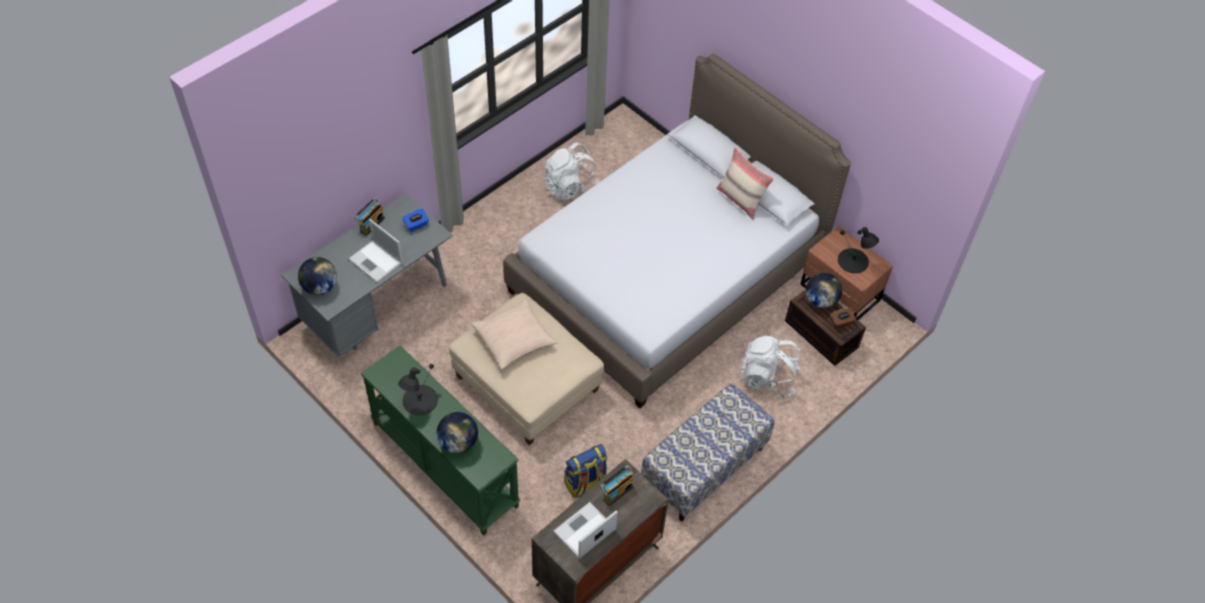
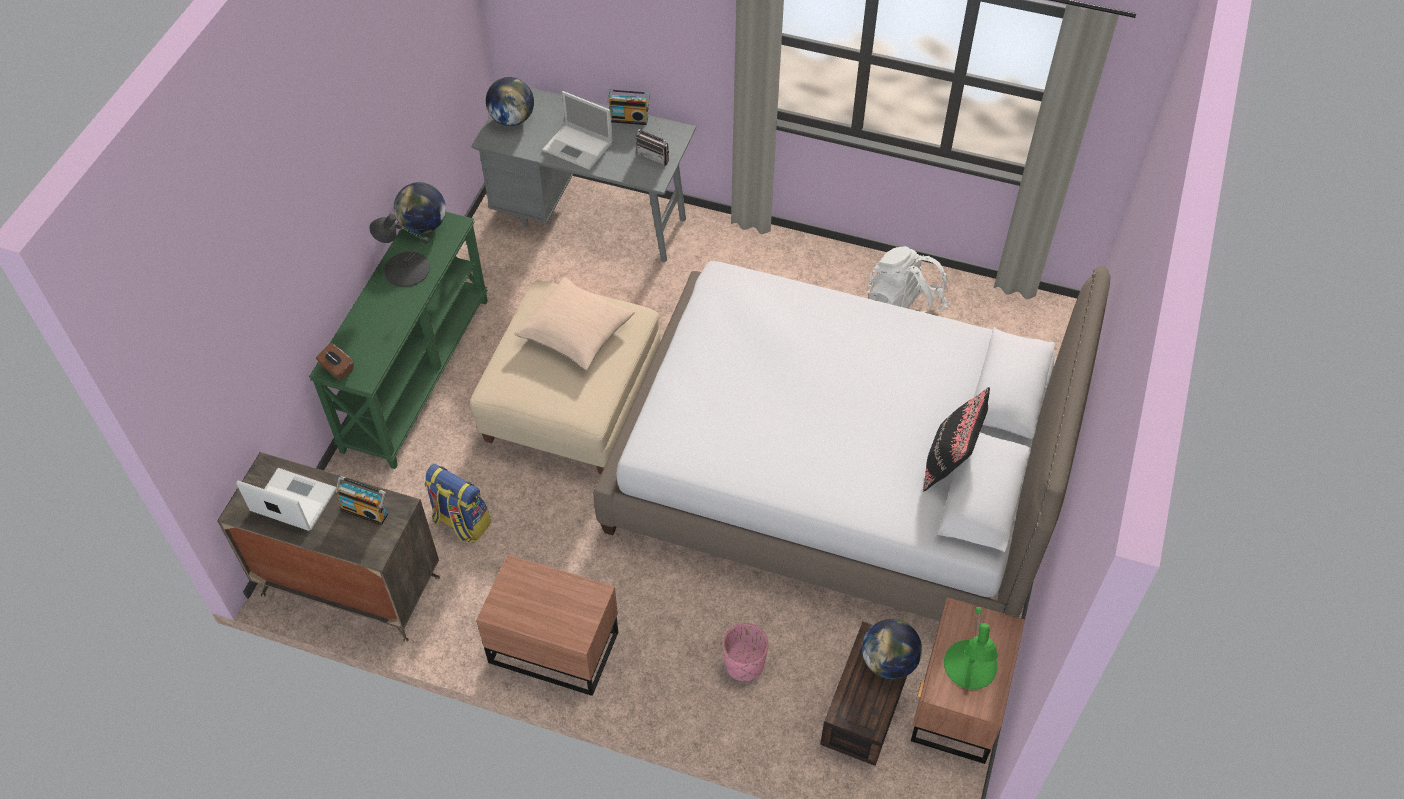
camera: 65 degrees right, 0 degrees up
laptop [349,219,403,282] -> laptop turned 75 degrees counterclockwise [542,91,613,170]
blue tissue box [402,209,429,232] -> radio [636,119,669,166]
globe [437,412,478,454] -> globe moved to [394,182,446,234]
bench [641,384,775,521] -> brown nightstand [476,554,618,696]
beige pillow [717,146,774,220] -> black pillow [923,387,990,492]
white backpack [740,336,801,398] -> pink planter [723,623,768,681]
brown tissue box [830,307,856,329] -> brown tissue box moved to [316,343,353,380]
black table lamp [838,227,879,273] -> green table lamp [944,607,998,689]

